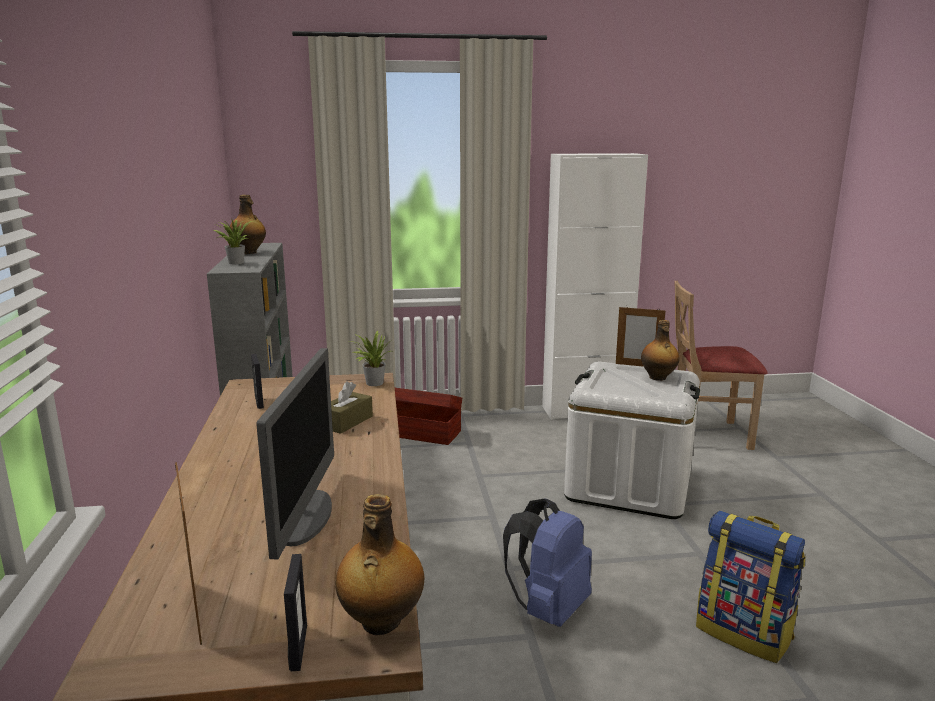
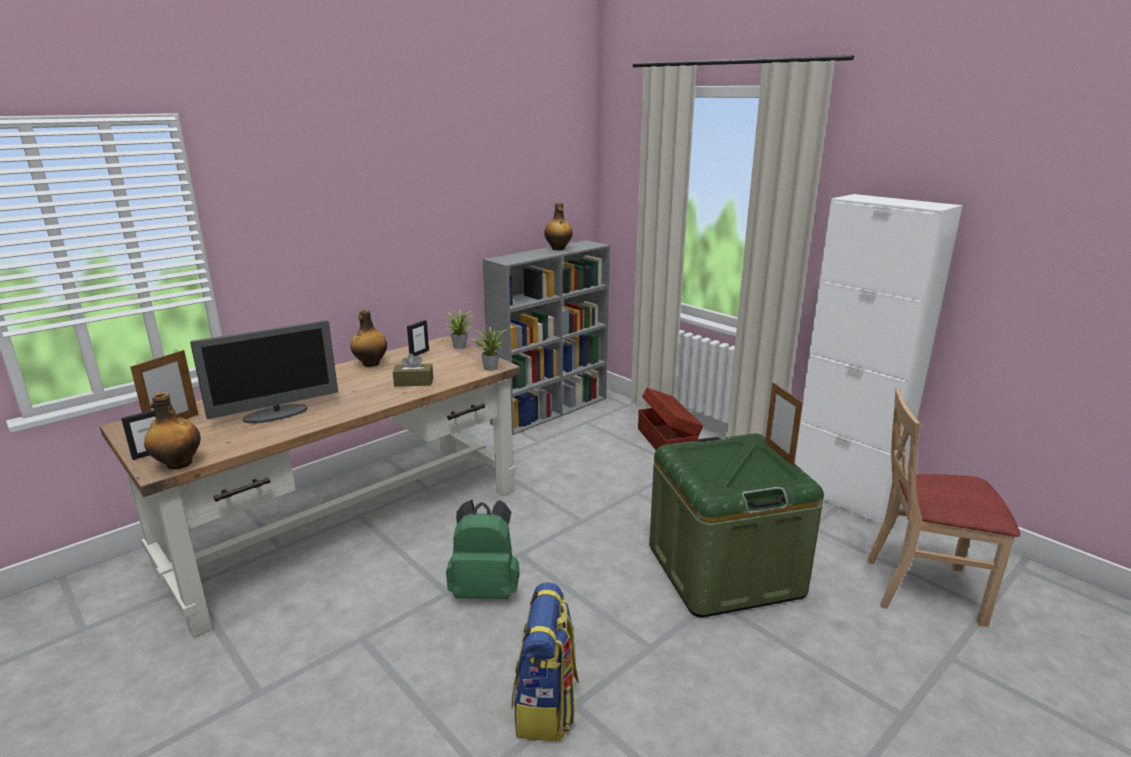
camera: 55 degrees right, 5 degrees up
potted plant [214,220,252,264] -> potted plant moved to [445,309,473,349]
blue backpack [503,499,592,627] -> green backpack [446,500,519,599]
white storage box [564,361,700,519] -> green storage box [649,433,824,617]
bottle [641,320,680,381] -> bottle moved to [350,309,387,367]
beige chair [675,281,768,450] -> beige chair turned 45 degrees counterclockwise [867,387,1020,627]

